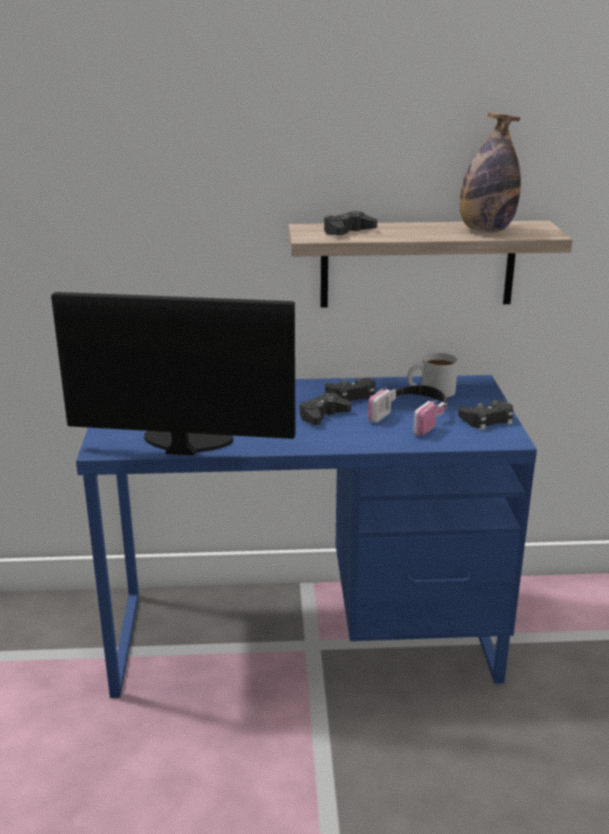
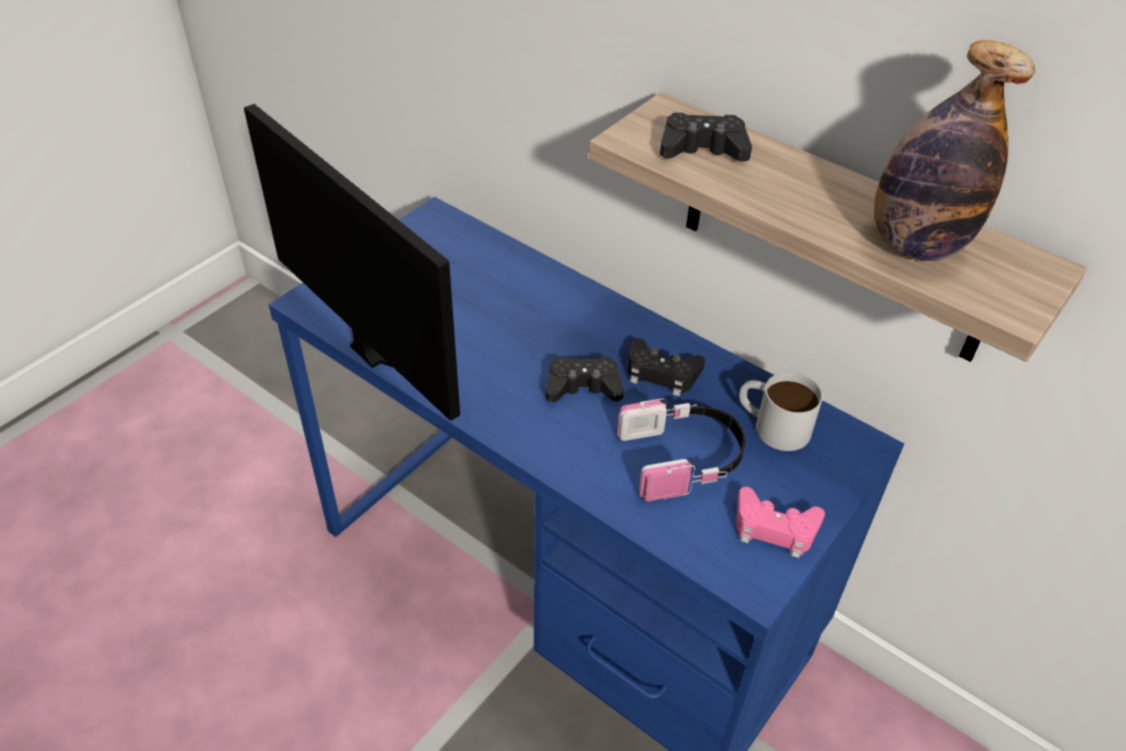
camera: 40 degrees right, 20 degrees up
black game controller [458,400,514,430] -> pink game controller [736,487,825,558]

